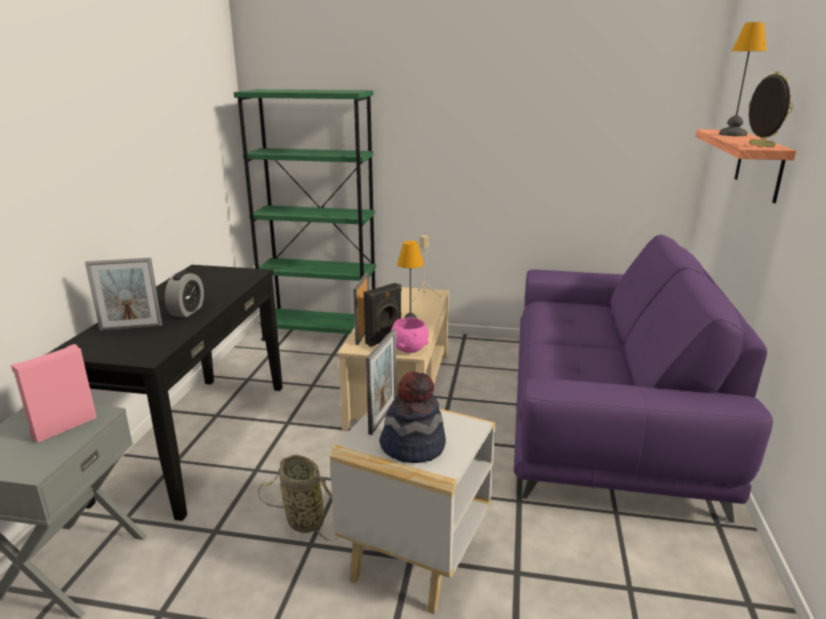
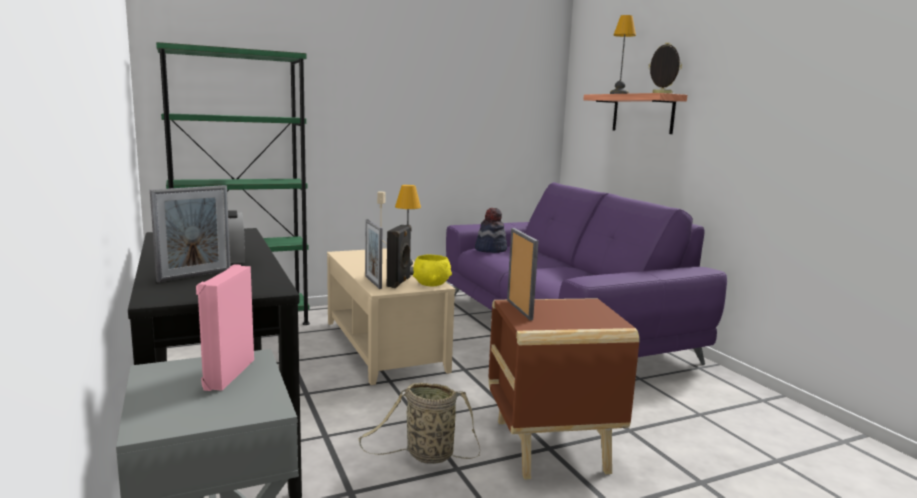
camera: 35 degrees left, 10 degrees down
white side table [330,408,495,614] -> brown side table [488,298,640,480]
hat [379,371,446,463] -> hat moved to [475,208,507,253]
pink bowl [391,318,429,353] -> yellow bowl [413,254,452,286]

